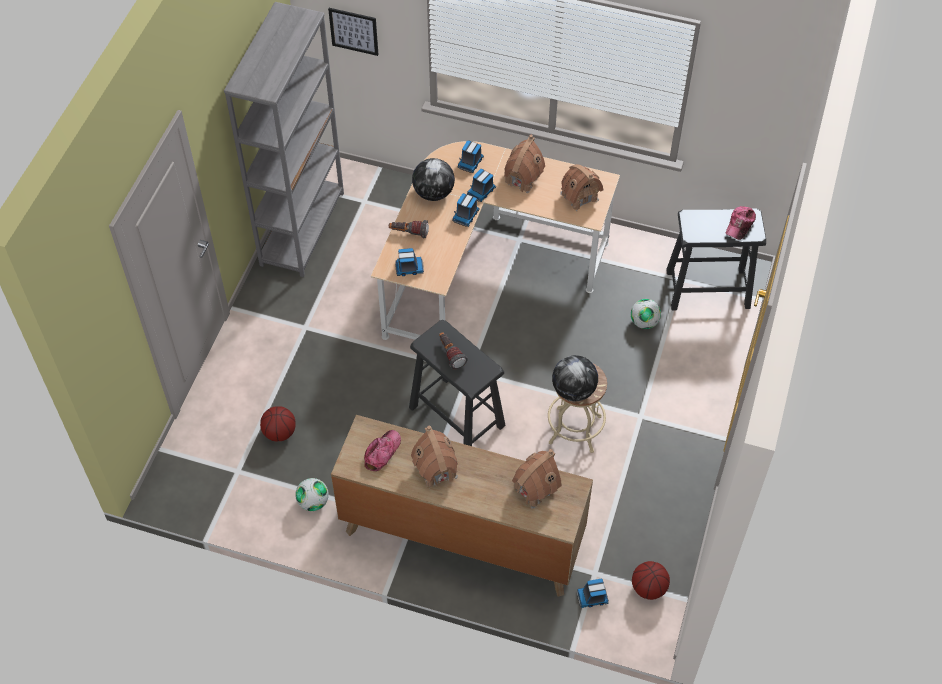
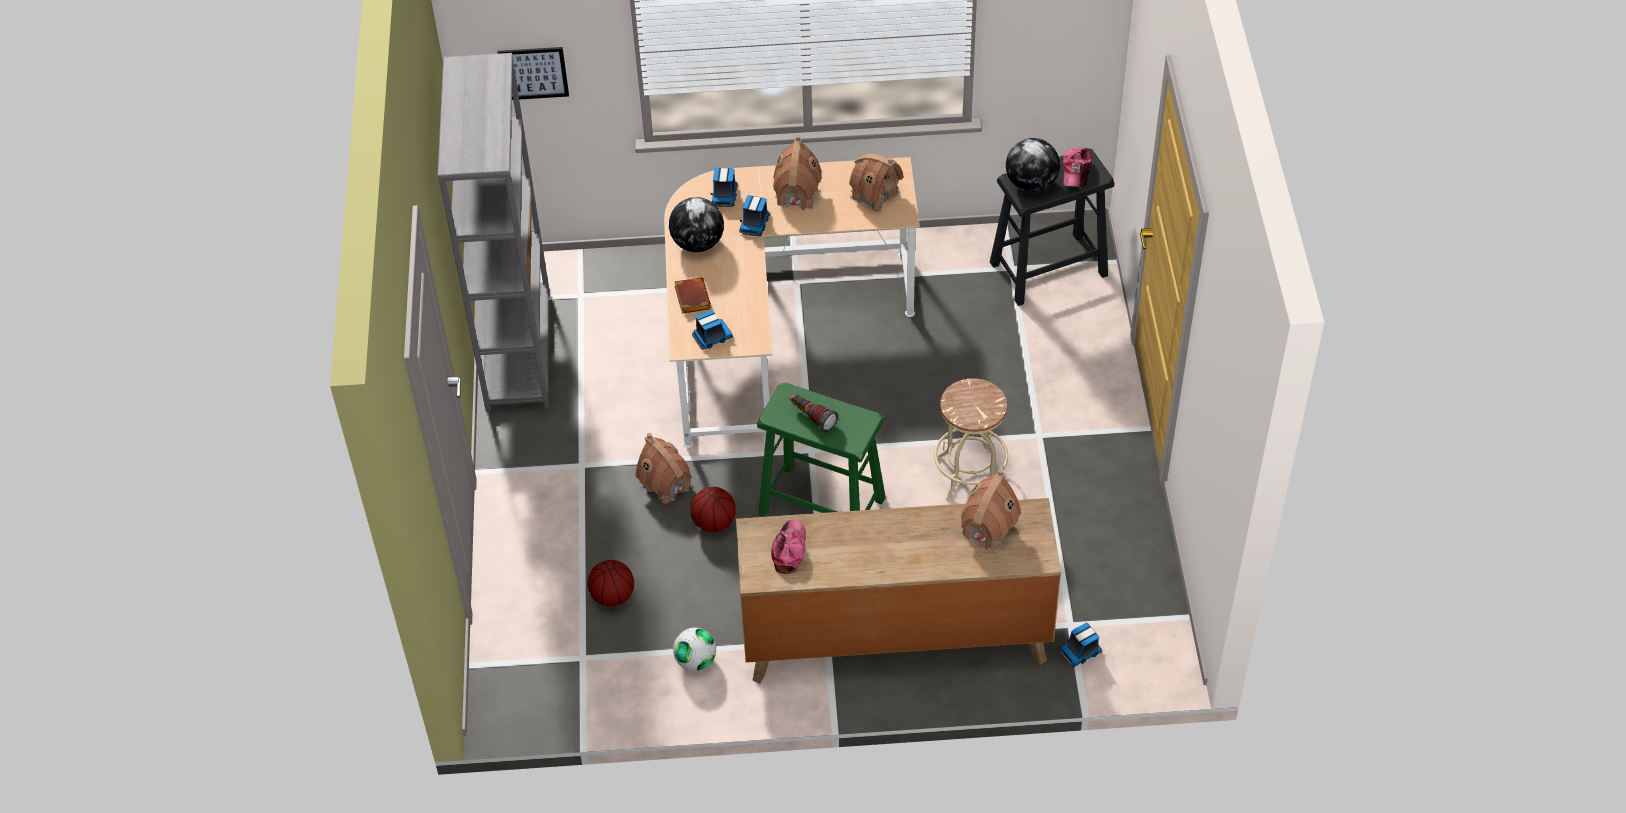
camera: 20 degrees left, 5 degrees down
flashlight [389,220,429,238] -> brown book [674,277,711,314]
black stool [409,320,506,446] -> green stool [757,383,886,517]
toy house [411,426,458,489] -> toy house moved to [635,433,693,506]
toy truck [452,193,480,227] -> none
globe [552,355,598,401] -> globe moved to [1006,138,1060,192]
football [631,299,661,329] -> none
basketball [632,561,670,600] -> basketball moved to [690,487,736,533]

